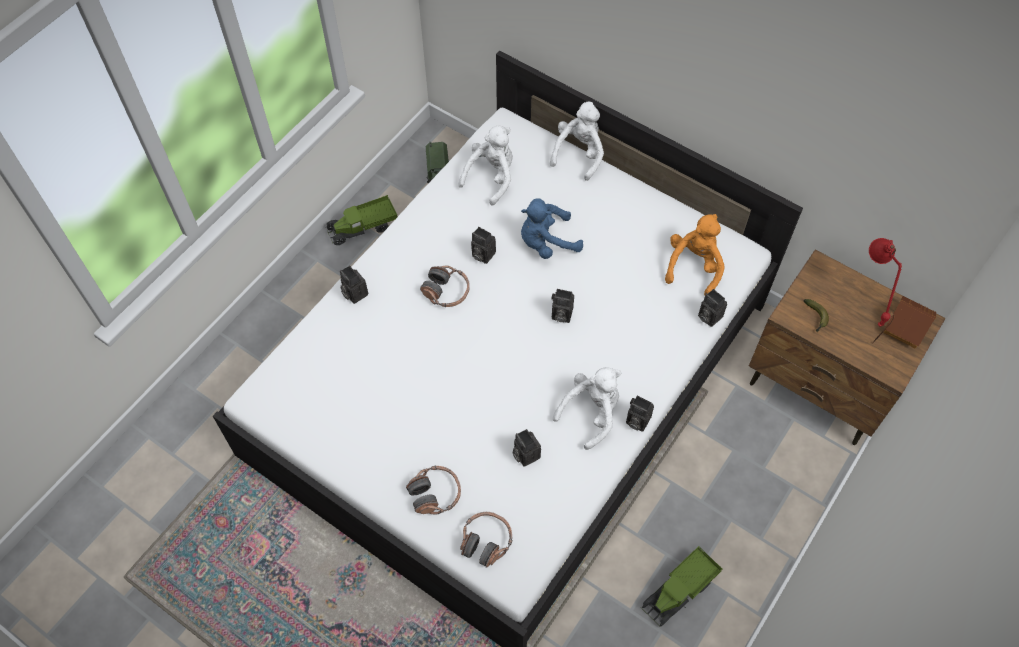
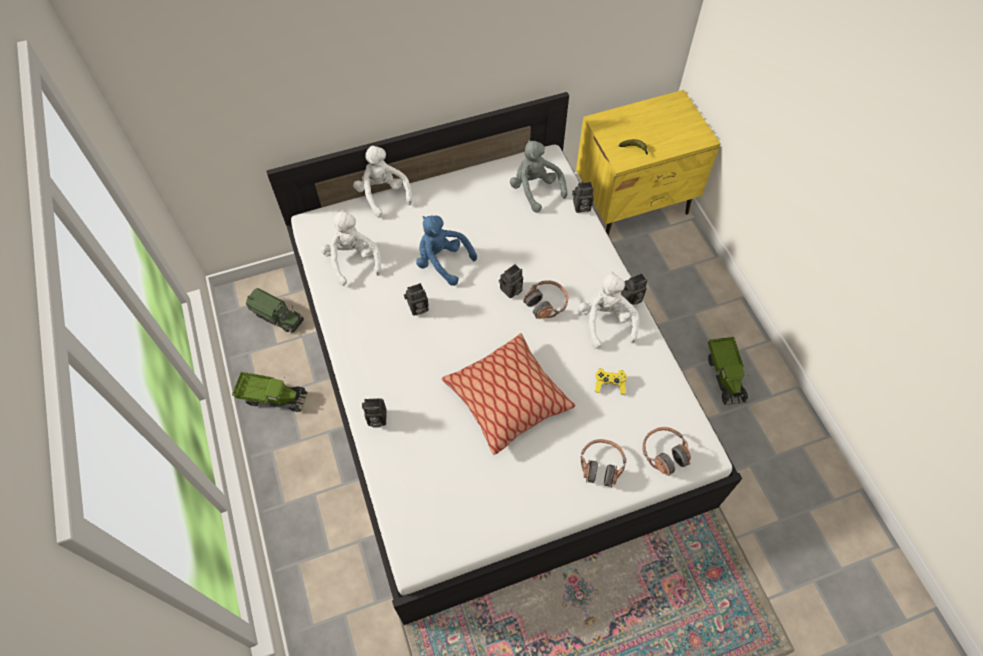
camera: 55 degrees left, 0 degrees up
toy truck [327,195,397,245] -> toy truck turned 90 degrees counterclockwise [232,372,308,412]
headphones [420,266,470,307] -> headphones moved to [523,280,568,319]
camera [513,429,541,467] -> yellow game controller [595,368,627,395]
blue plush toy [521,198,583,259] -> blue plush toy turned 105 degrees clockwise [416,215,477,286]
orange plush toy [665,214,725,295] -> grey plush toy [510,140,567,213]
brown nightstand [749,249,946,445] -> yellow nightstand [576,90,721,235]
red table lamp [869,238,902,343] -> none
toy house [884,296,936,349] -> none
none -> pillow [441,333,575,455]

